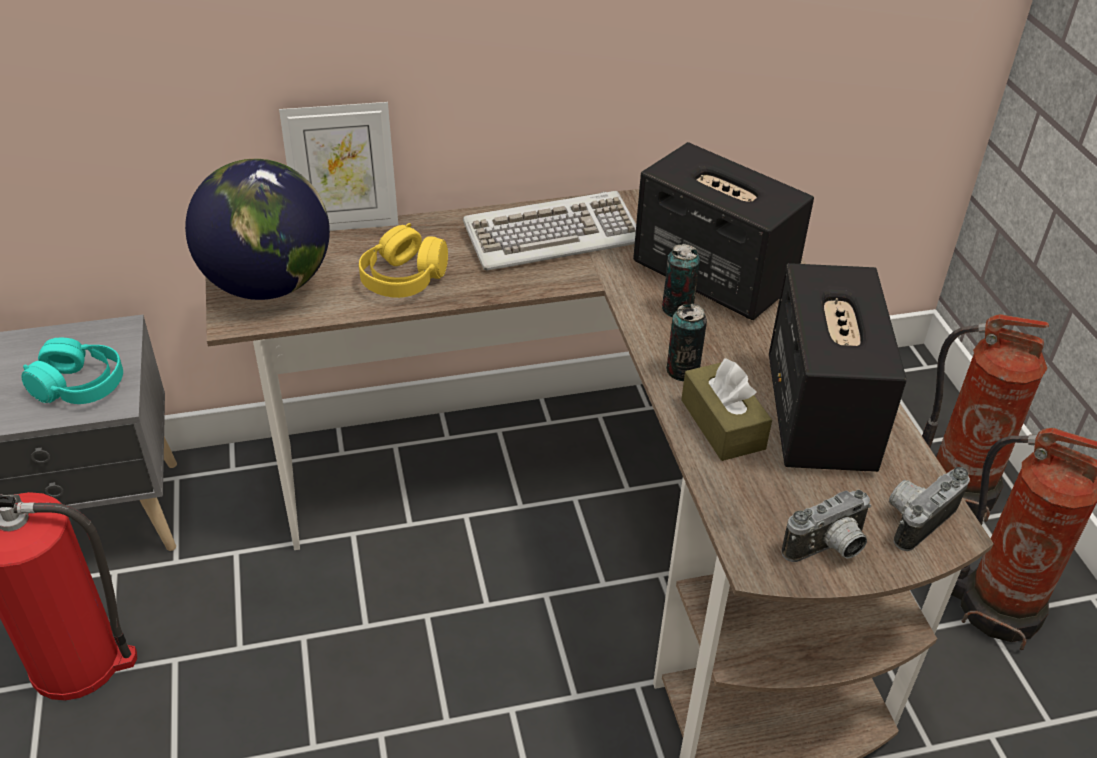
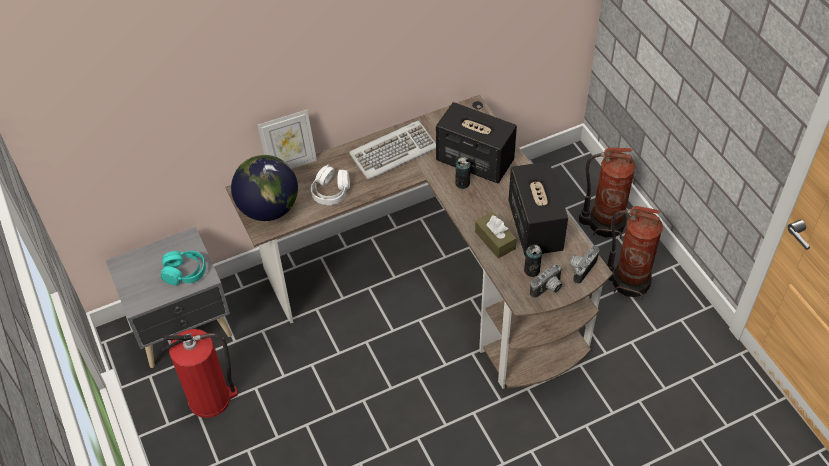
camera: 10 degrees left, 10 degrees up
yellow headphones [359,223,448,298] -> white headphones [311,164,350,205]
can [666,304,707,381] -> can moved to [524,244,542,277]

